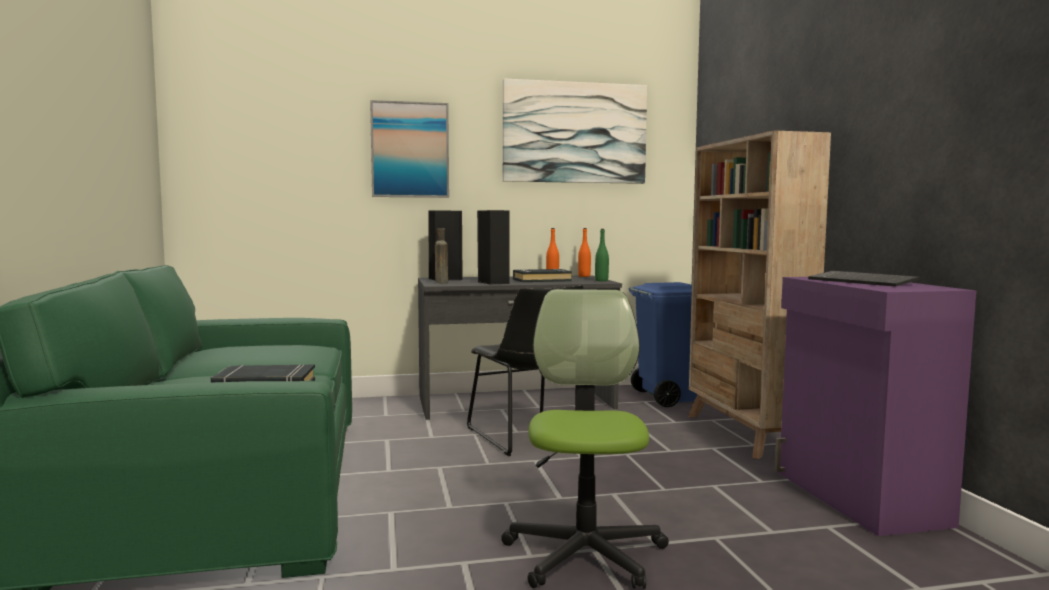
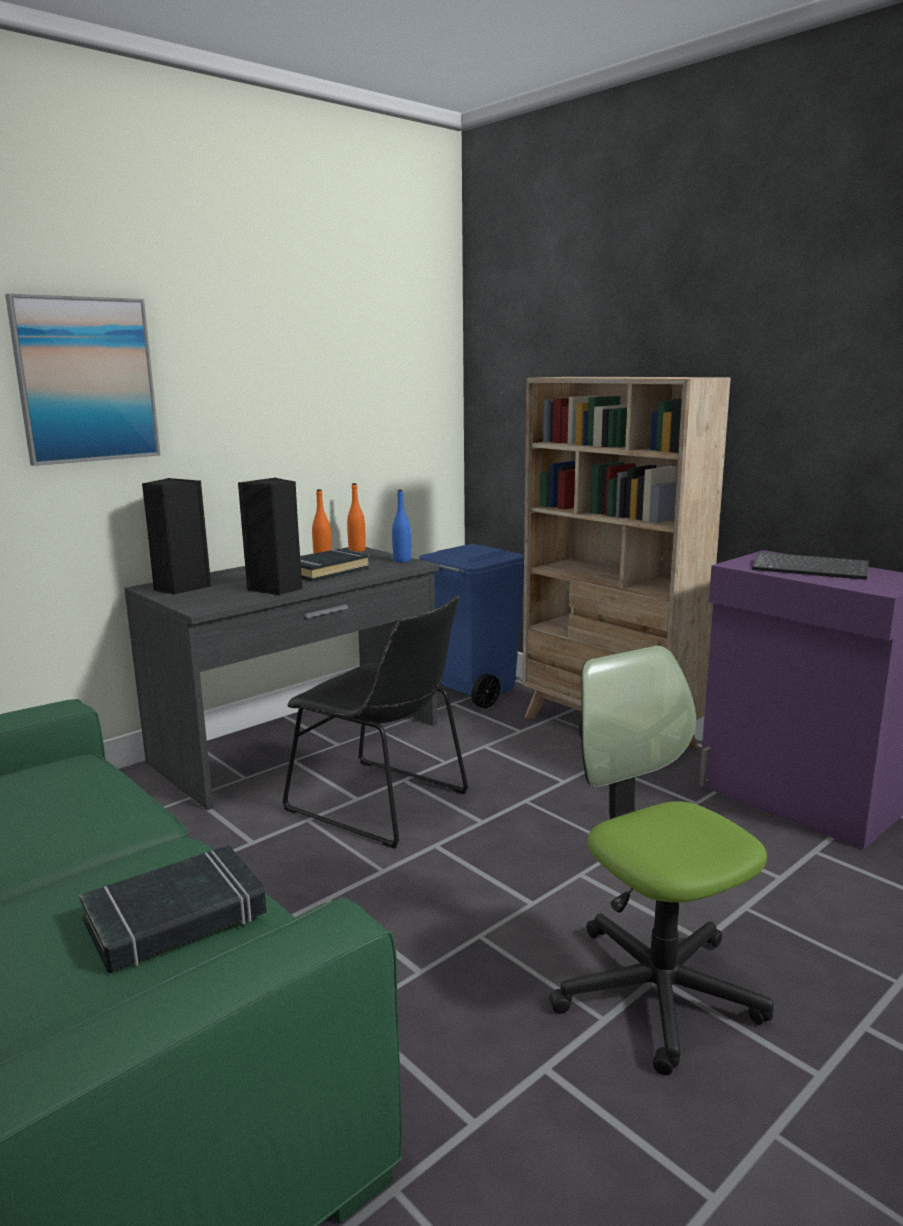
camera: 30 degrees left, 10 degrees up
brown bottle [435,229,448,283] -> none
picture [503,78,647,184] -> none
green bottle [595,229,609,281] -> blue bottle [392,490,411,562]

